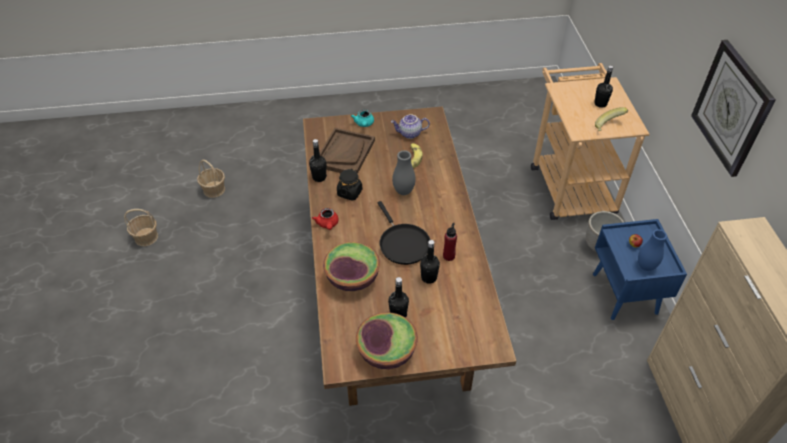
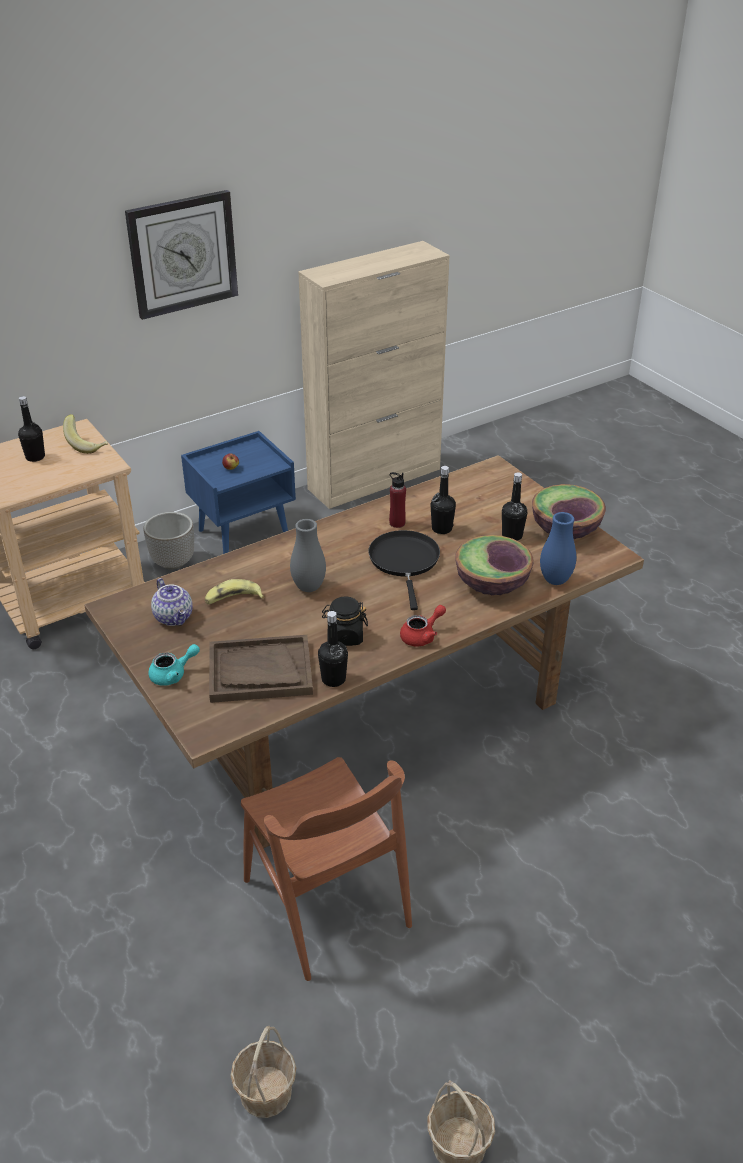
camera: 115 degrees left, 10 degrees down
black frying pan [377,201,430,265] -> black frying pan turned 45 degrees counterclockwise [368,530,440,610]
blue vase [638,229,667,271] -> blue vase moved to [540,512,576,585]
none -> brown chair [241,757,412,981]

